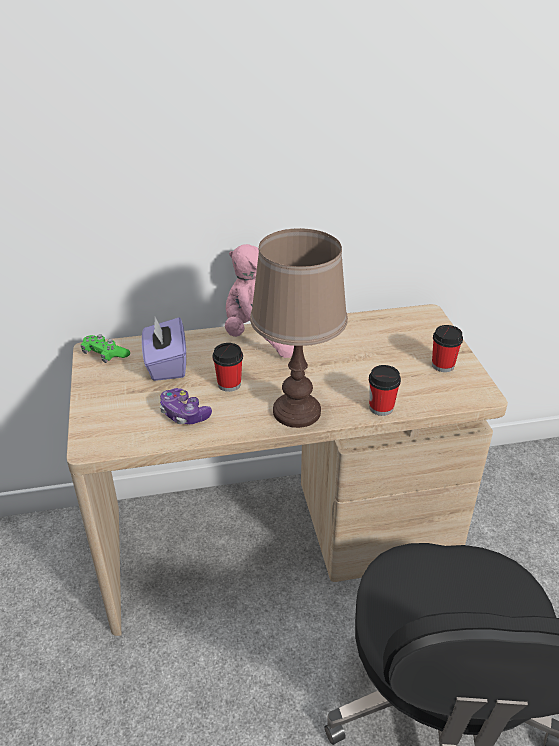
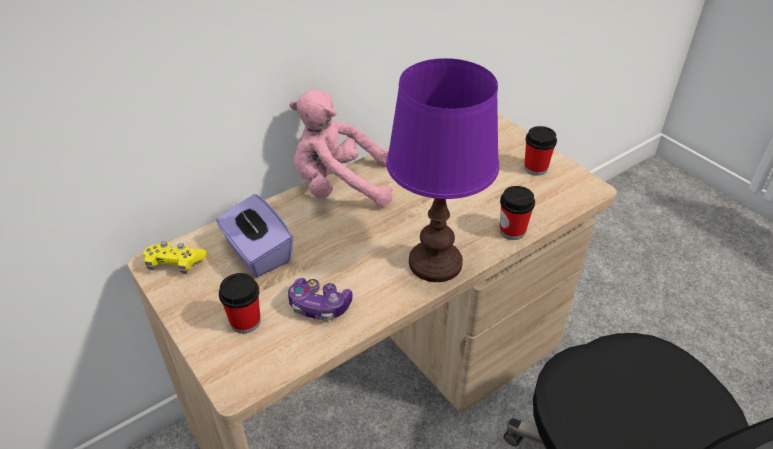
camera: 25 degrees left, 5 degrees up
green game controller [81,334,130,363] -> yellow game controller [144,241,207,274]
cup [213,343,243,392] -> cup moved to [219,273,260,334]
brown table lamp [250,228,348,428] -> purple table lamp [386,58,499,282]

